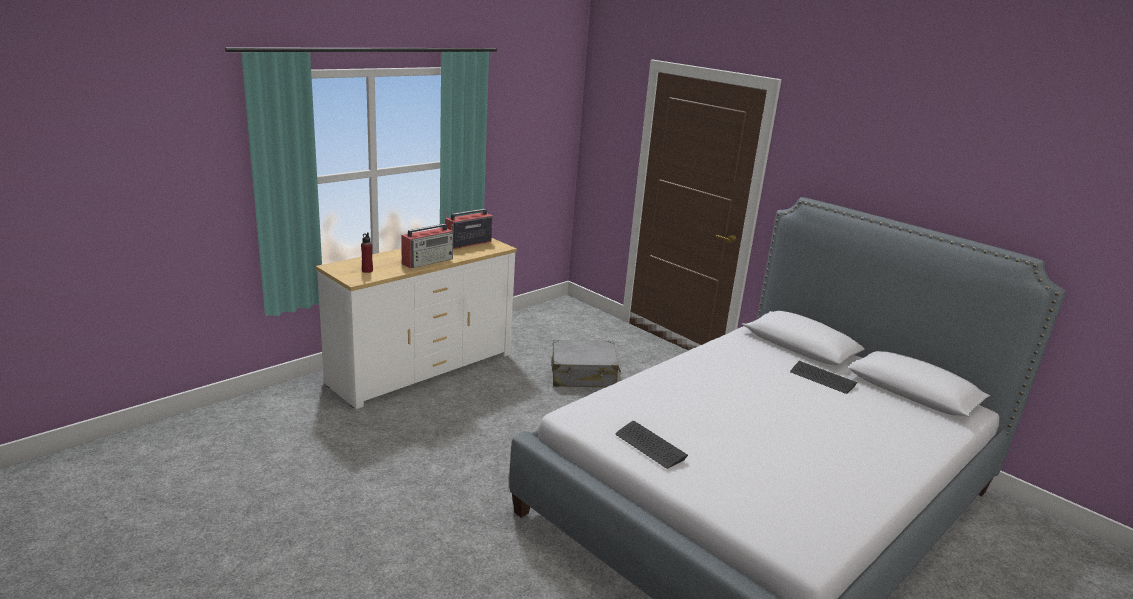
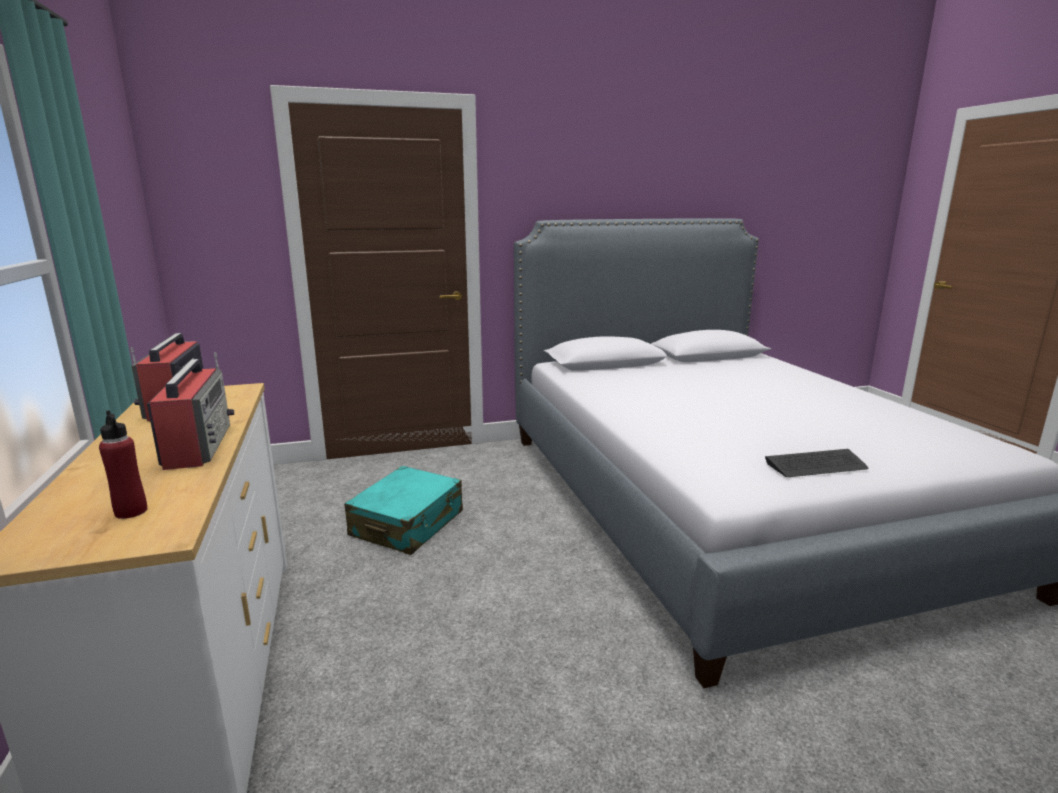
camera: 60 degrees left, 5 degrees down
grey suitcase [551,340,621,387] -> turquoise suitcase [344,466,463,555]
keyboard [790,361,857,394] -> none

